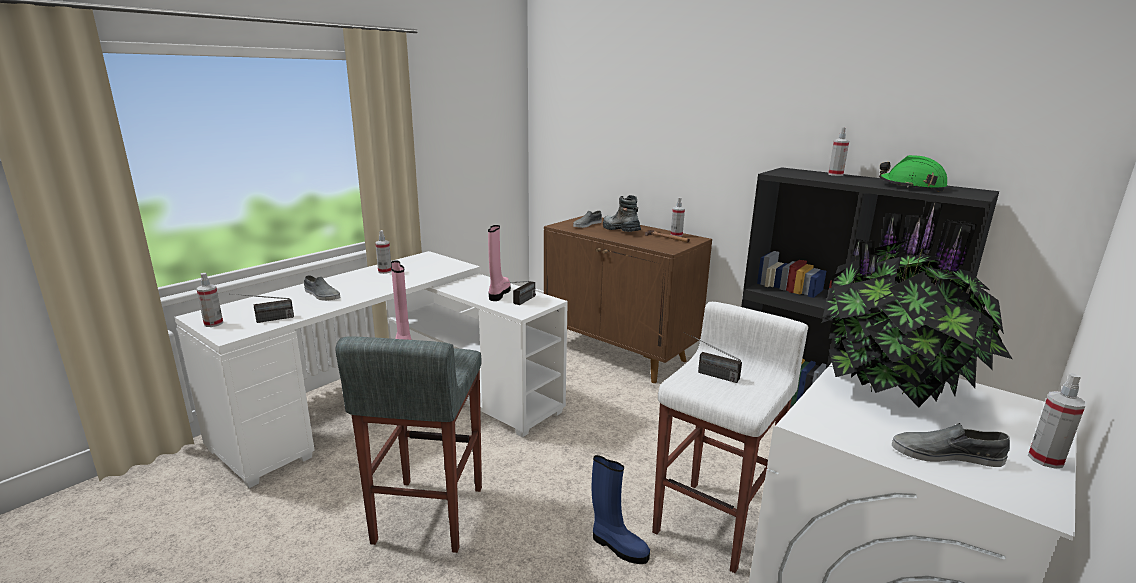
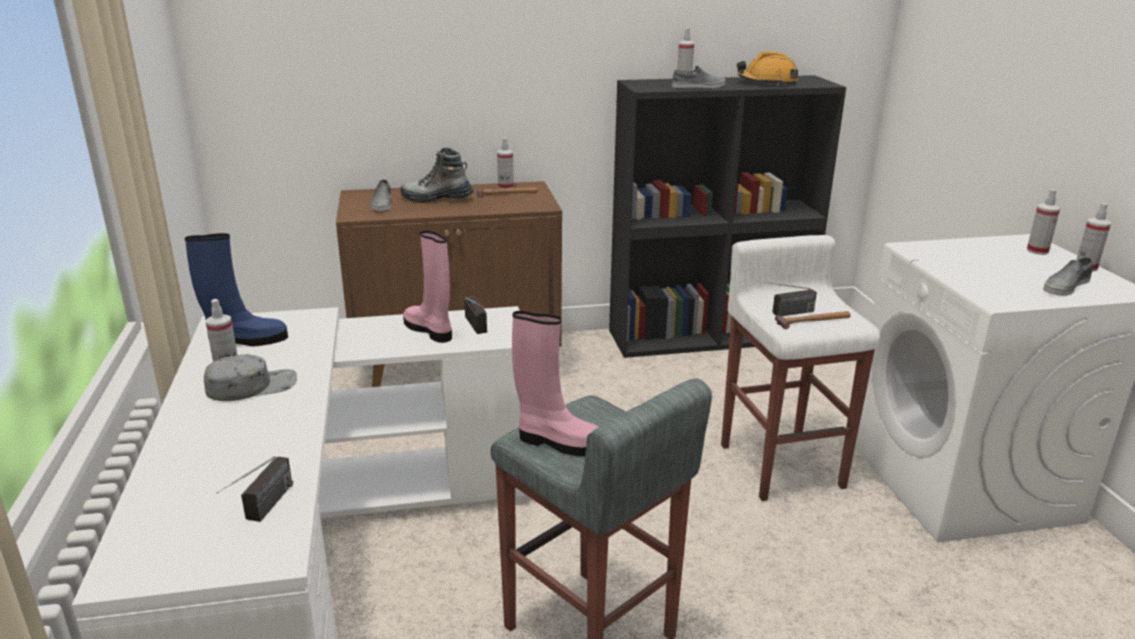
camera: 50 degrees left, 5 degrees up
spray bottle [197,273,223,327] -> spray bottle moved to [1027,189,1060,255]
grey shoe [304,275,340,301] -> grey shoe moved to [672,66,726,88]
blue boot [592,455,650,564] -> blue boot moved to [185,233,288,346]
potted plant [820,201,1012,408] -> none
green hard hat [879,155,948,192] -> orange hard hat [737,51,799,85]
none -> grey cap [204,354,297,401]
none -> hammer [775,311,850,329]

